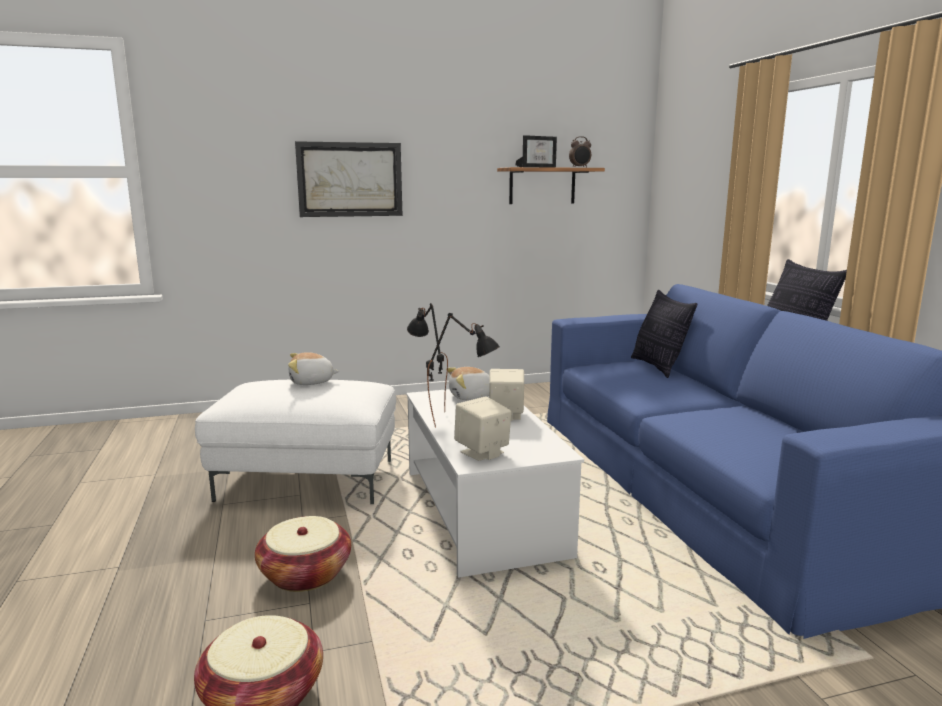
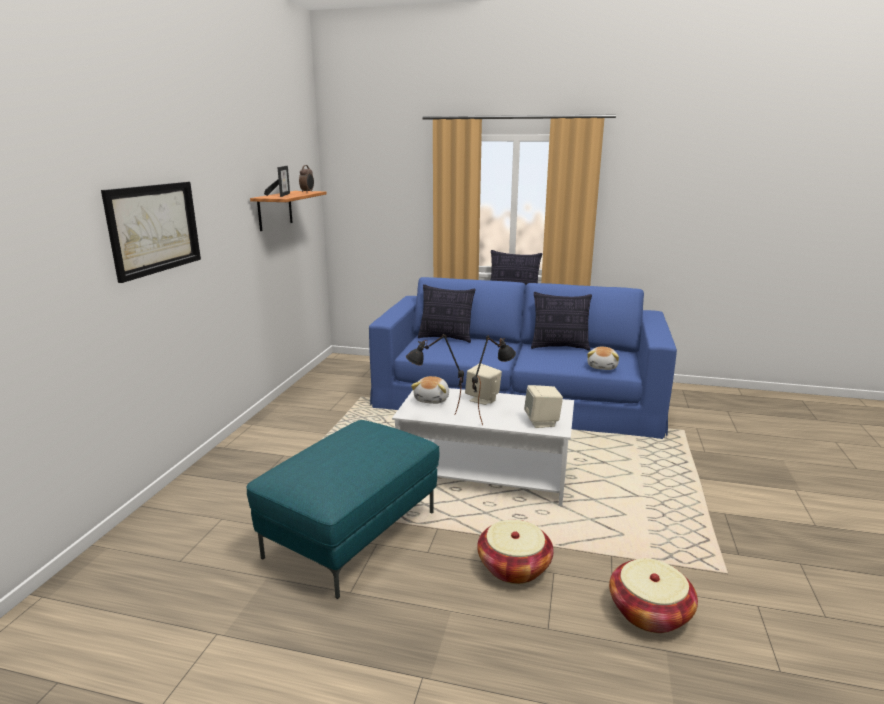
camera: 60 degrees left, 5 degrees up
white ottoman [195,379,396,504] -> turquoise ottoman [247,420,440,599]
plush toy [288,352,340,385] -> plush toy moved to [587,347,619,370]
none -> pillow [531,292,592,351]

